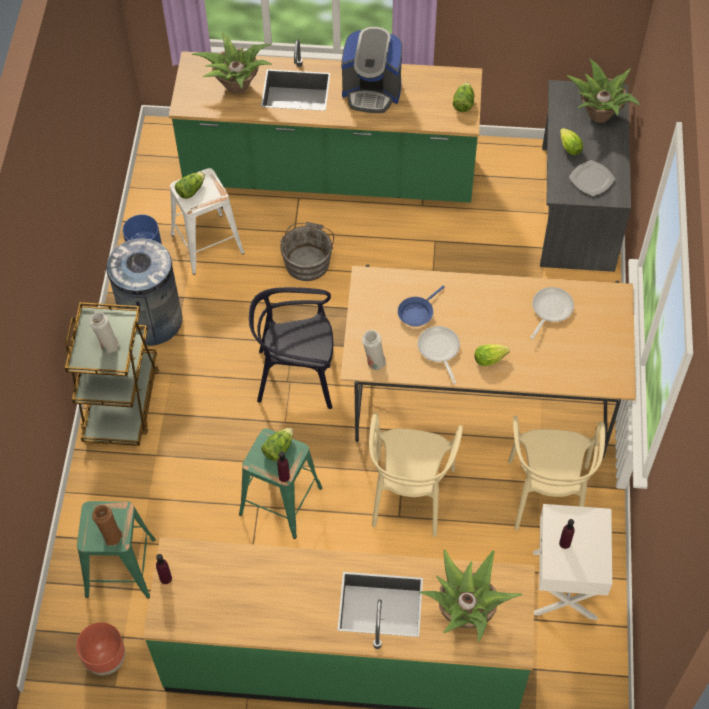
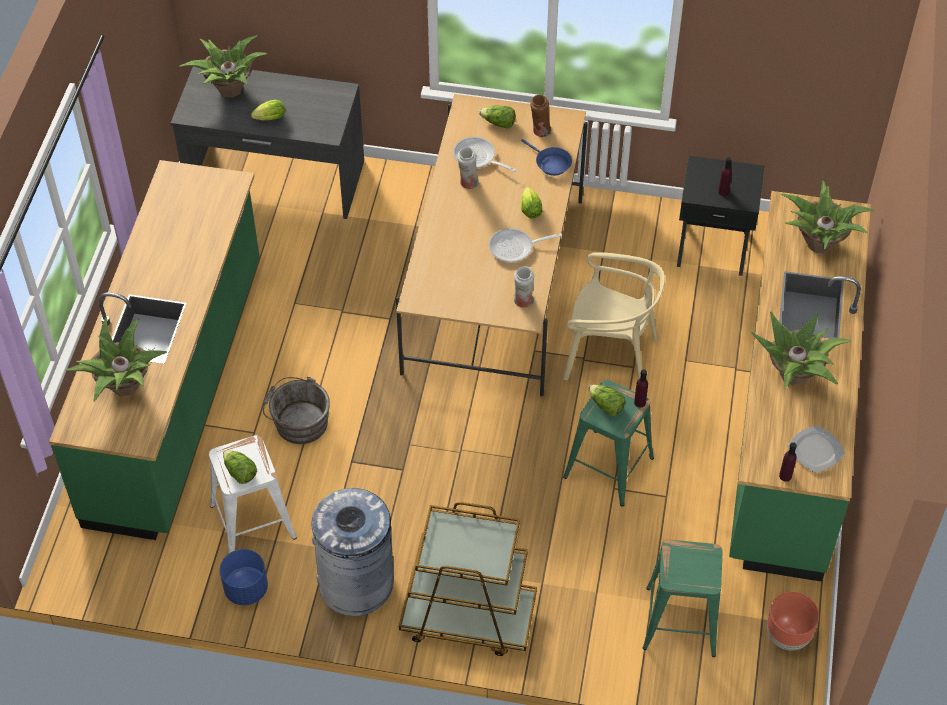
camera: 85 degrees left, 5 degrees down
white vase [89,312,119,354] -> white vase moved to [457,147,479,189]
brown vase [92,505,123,546] -> brown vase moved to [530,95,551,137]
black chair [249,287,333,409] -> none
coffee machine [341,27,402,113] -> none
blue frying pan [398,285,445,327] -> blue frying pan moved to [521,139,572,176]
lettuce [453,82,474,112] -> lettuce moved to [479,106,515,129]
beige chair [508,415,605,530] -> none
white nightstand [533,504,612,620] -> black nightstand [677,156,764,276]
plate [569,160,615,196] -> plate moved to [788,425,845,473]
none -> potted plant [752,312,851,389]

